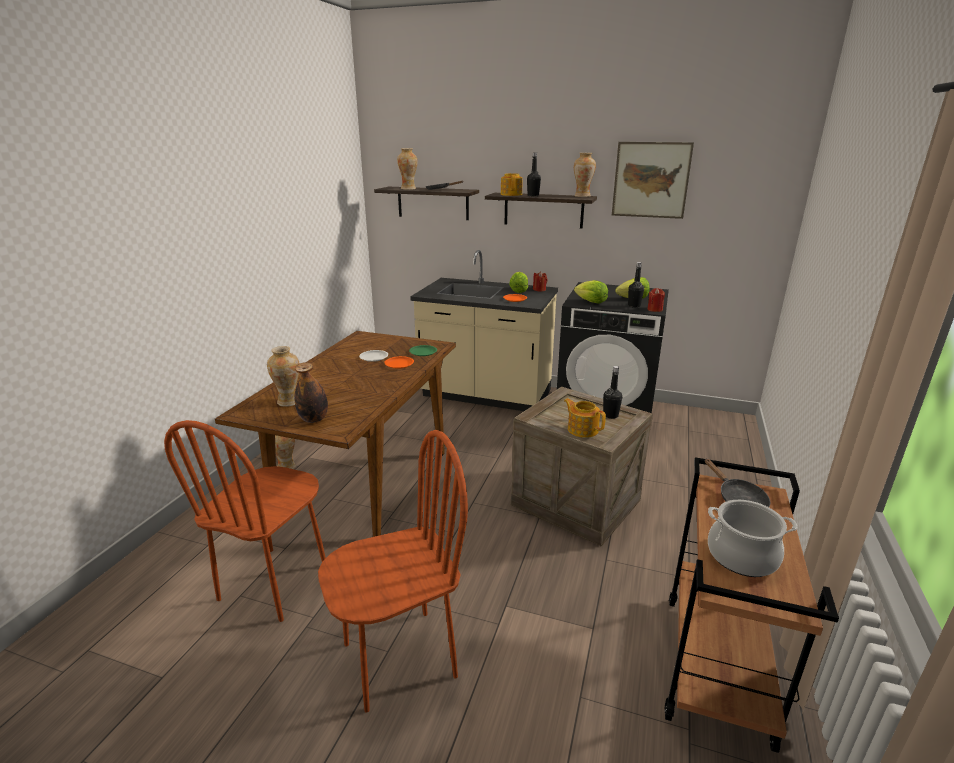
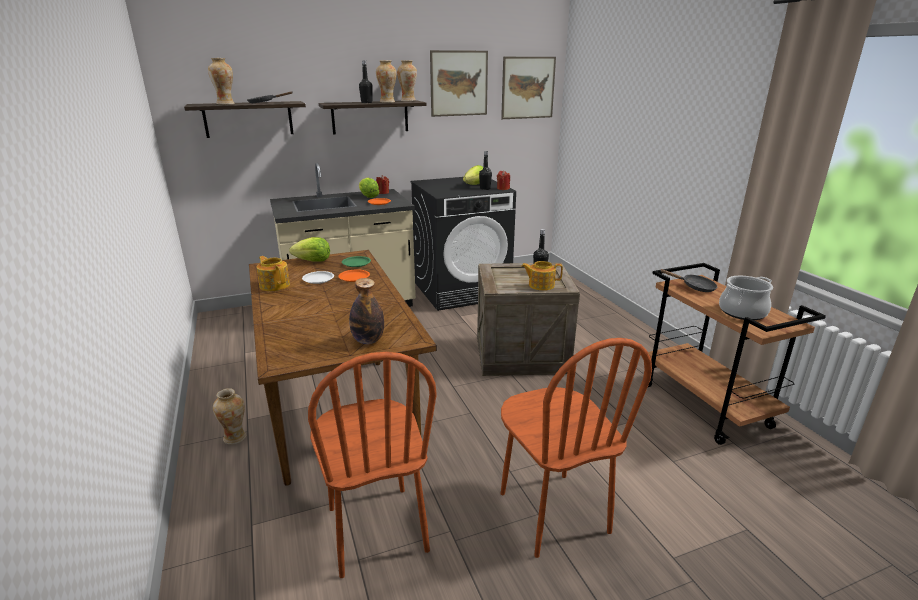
camera: 40 degrees left, 0 degrees up
vase [267,346,300,407] -> vase moved to [376,60,397,103]
brown chair [318,430,468,713] -> brown chair turned 135 degrees clockwise [501,338,652,558]
teapot [501,173,523,196] -> teapot moved to [256,256,290,291]
lettuce [574,280,608,303] -> lettuce moved to [289,237,330,261]
none -> picture [501,57,556,119]

